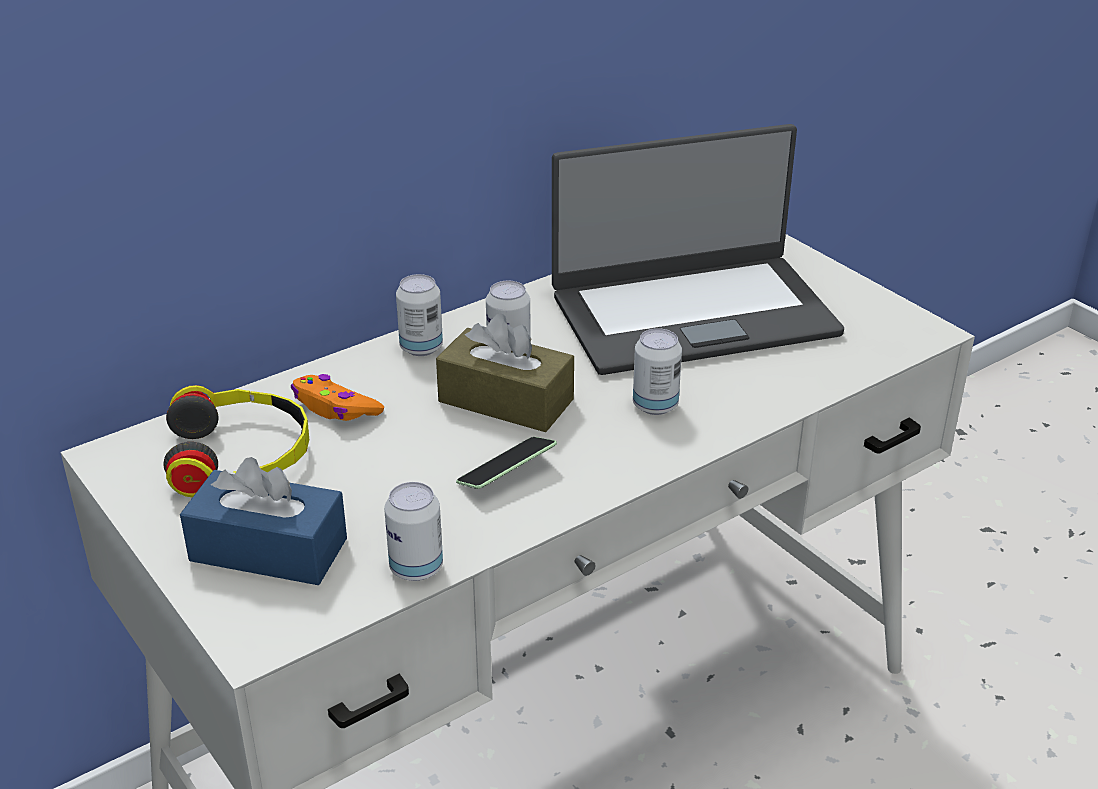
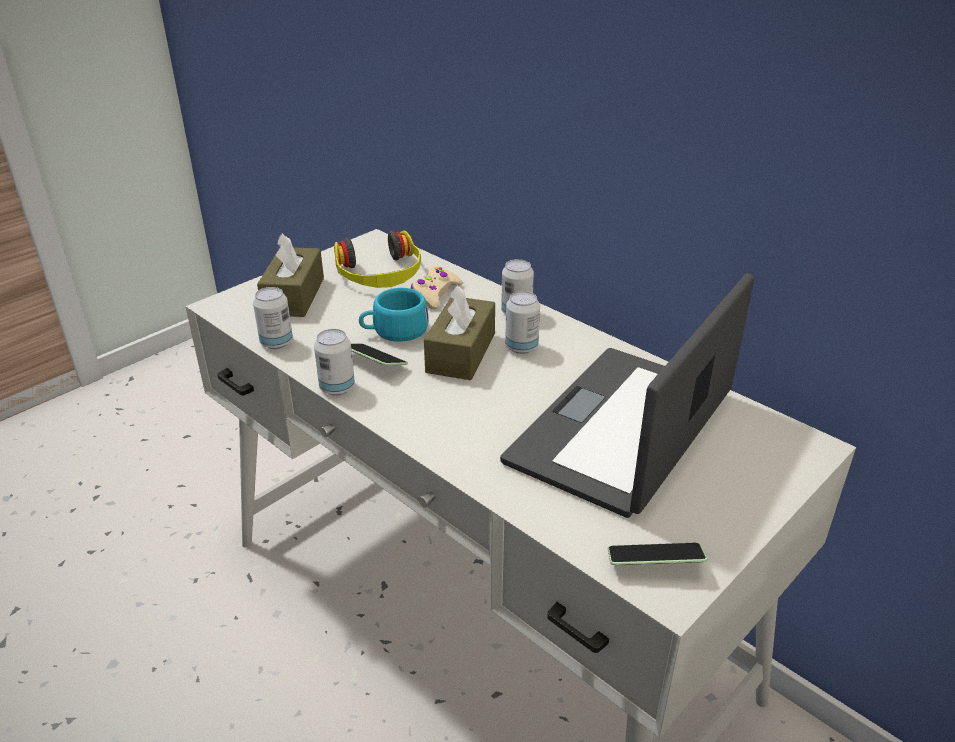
camera: 80 degrees right, 0 degrees up
blue tissue box [180,457,347,585] -> brown tissue box [257,233,324,317]
orange game controller [291,374,384,421] -> beige game controller [411,266,463,309]
laptop [552,124,844,375] -> laptop turned 60 degrees clockwise [500,273,754,518]
can [633,328,682,415] -> can moved to [314,329,355,395]
none -> turquoise cup [359,288,429,342]
none -> phone [608,543,707,565]

